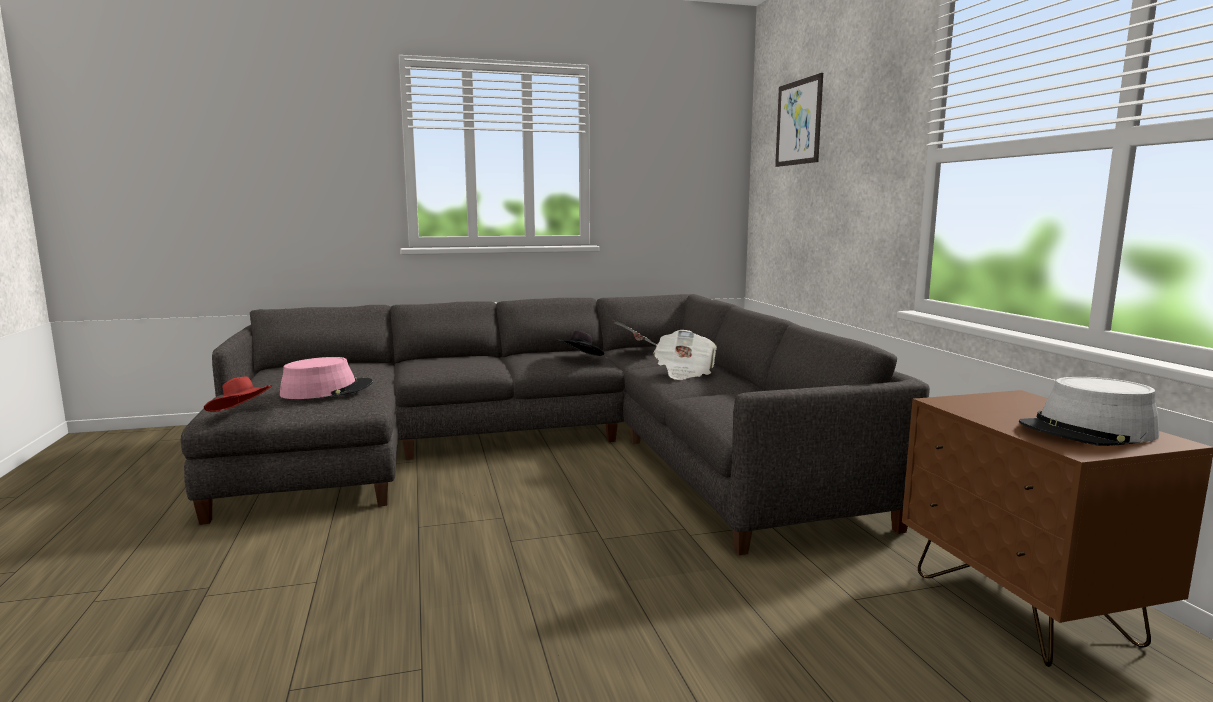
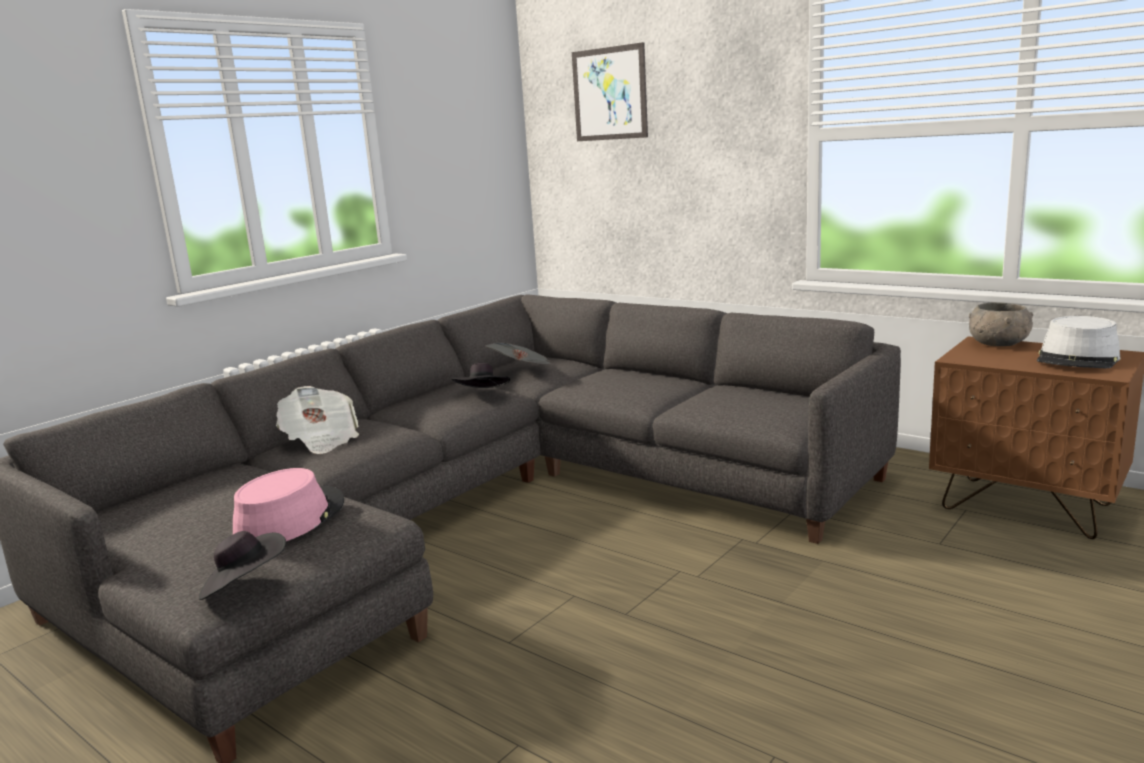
camera: 35 degrees left, 5 degrees up
red hat [204,377,272,412] -> black hat [199,531,286,600]
newspaper [653,330,717,380] -> newspaper moved to [276,386,359,454]
none -> grey bowl [968,302,1033,346]

